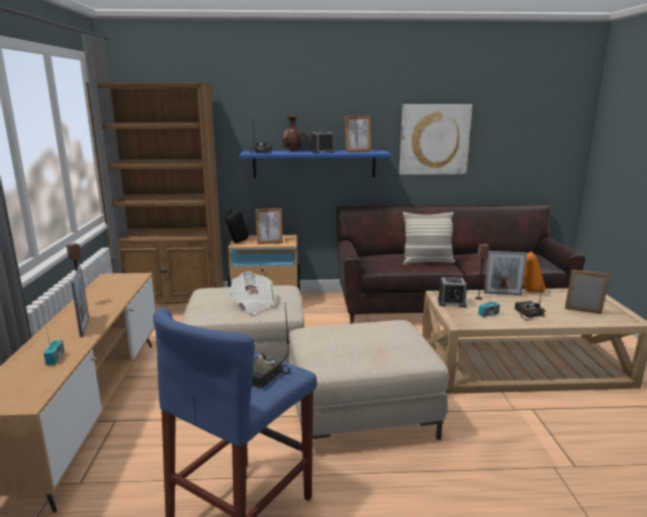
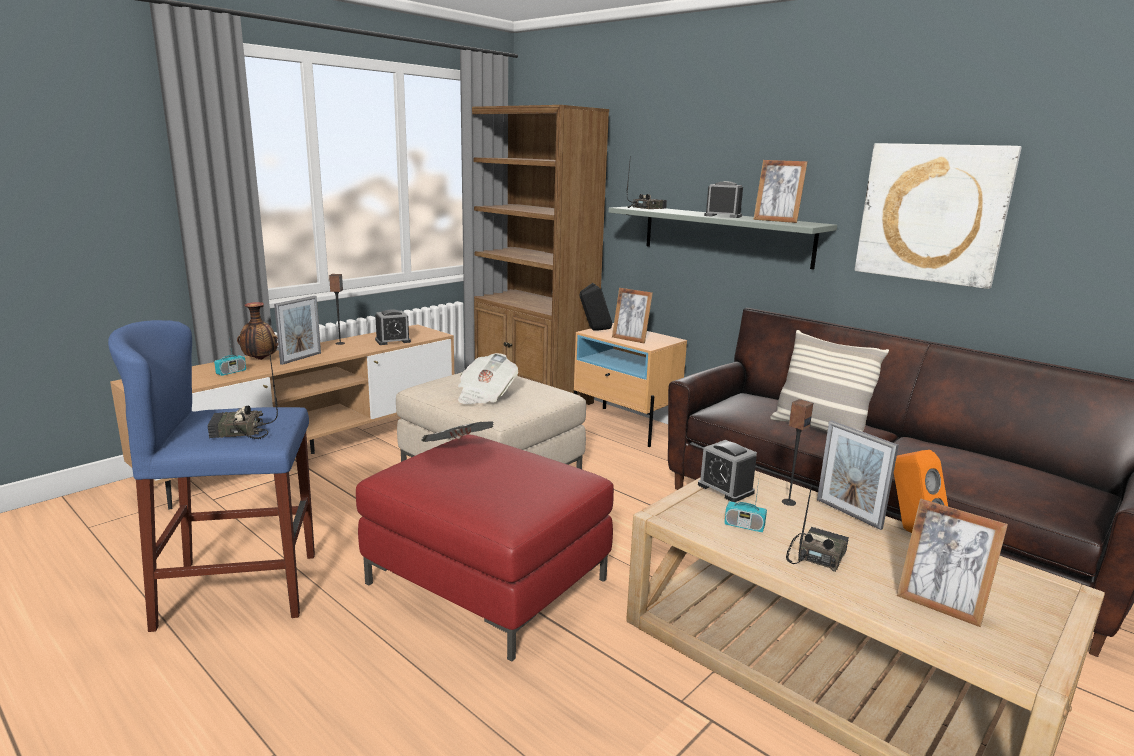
camera: 45 degrees right, 0 degrees up
blue shelf [239,150,391,178] -> grey shelf [608,206,837,269]
vase [283,116,303,151] -> vase moved to [237,302,278,360]
beige ottoman [289,320,449,440] -> red ottoman [356,435,614,662]
picture frame [565,270,610,314] -> picture frame turned 150 degrees clockwise [897,499,1008,627]
none -> alarm clock [375,309,411,345]
none -> newspaper [421,421,494,442]

